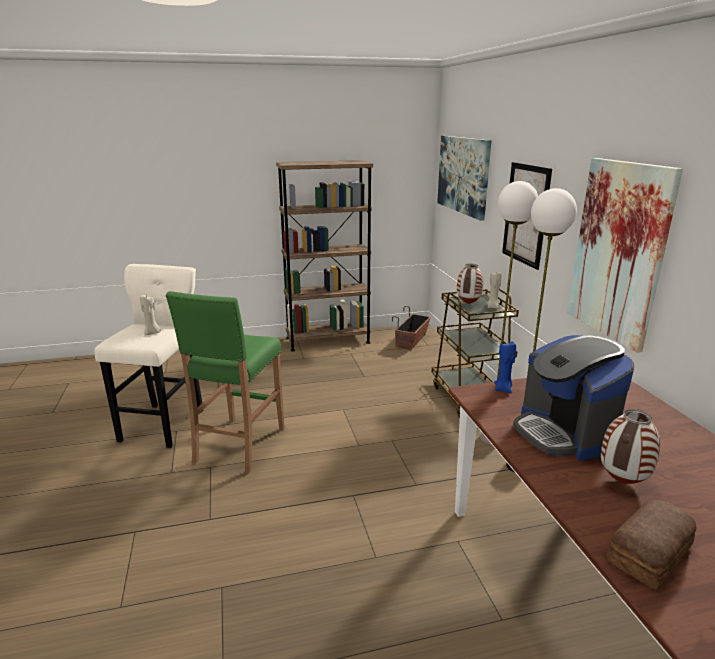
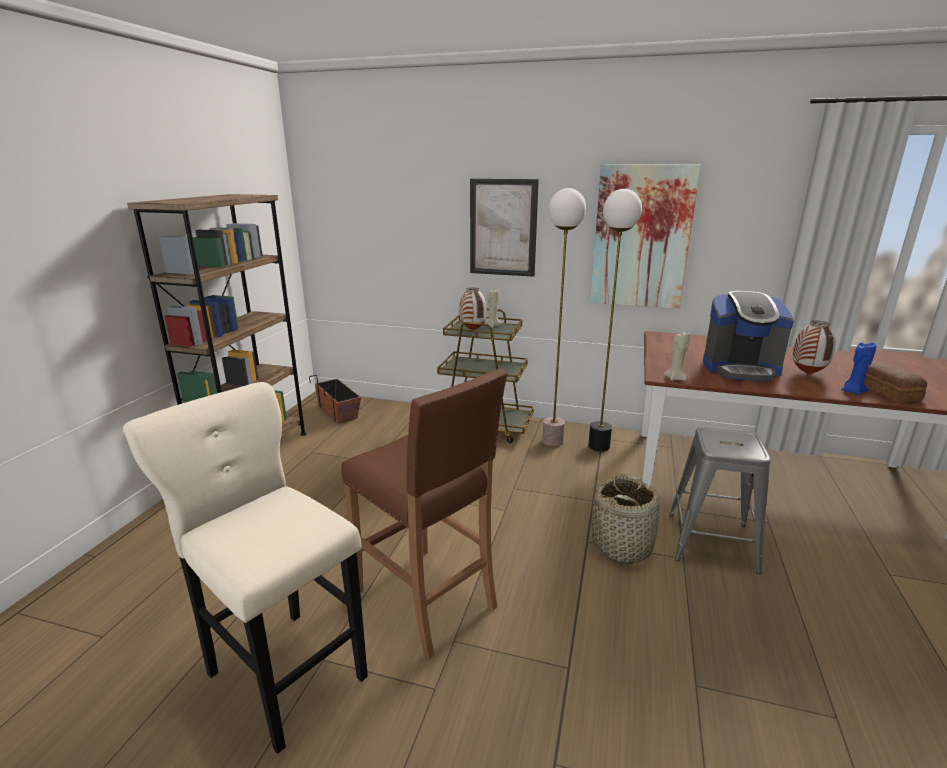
camera: 60 degrees left, 0 degrees up
beige candle [140,295,161,335] -> beige candle moved to [664,332,690,381]
green stool [166,291,285,474] -> brown stool [341,368,508,659]
picture [437,136,492,221] -> none
blue candle [494,342,516,393] -> blue candle moved to [841,342,877,395]
none -> basket [592,474,660,564]
none -> grey stool [669,427,771,574]

